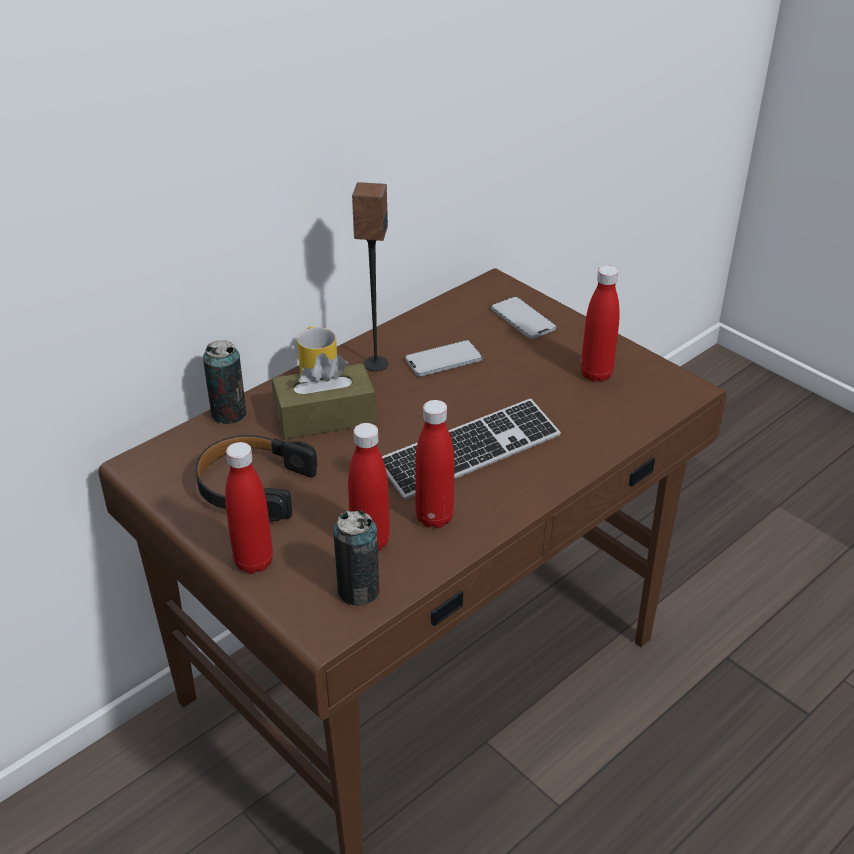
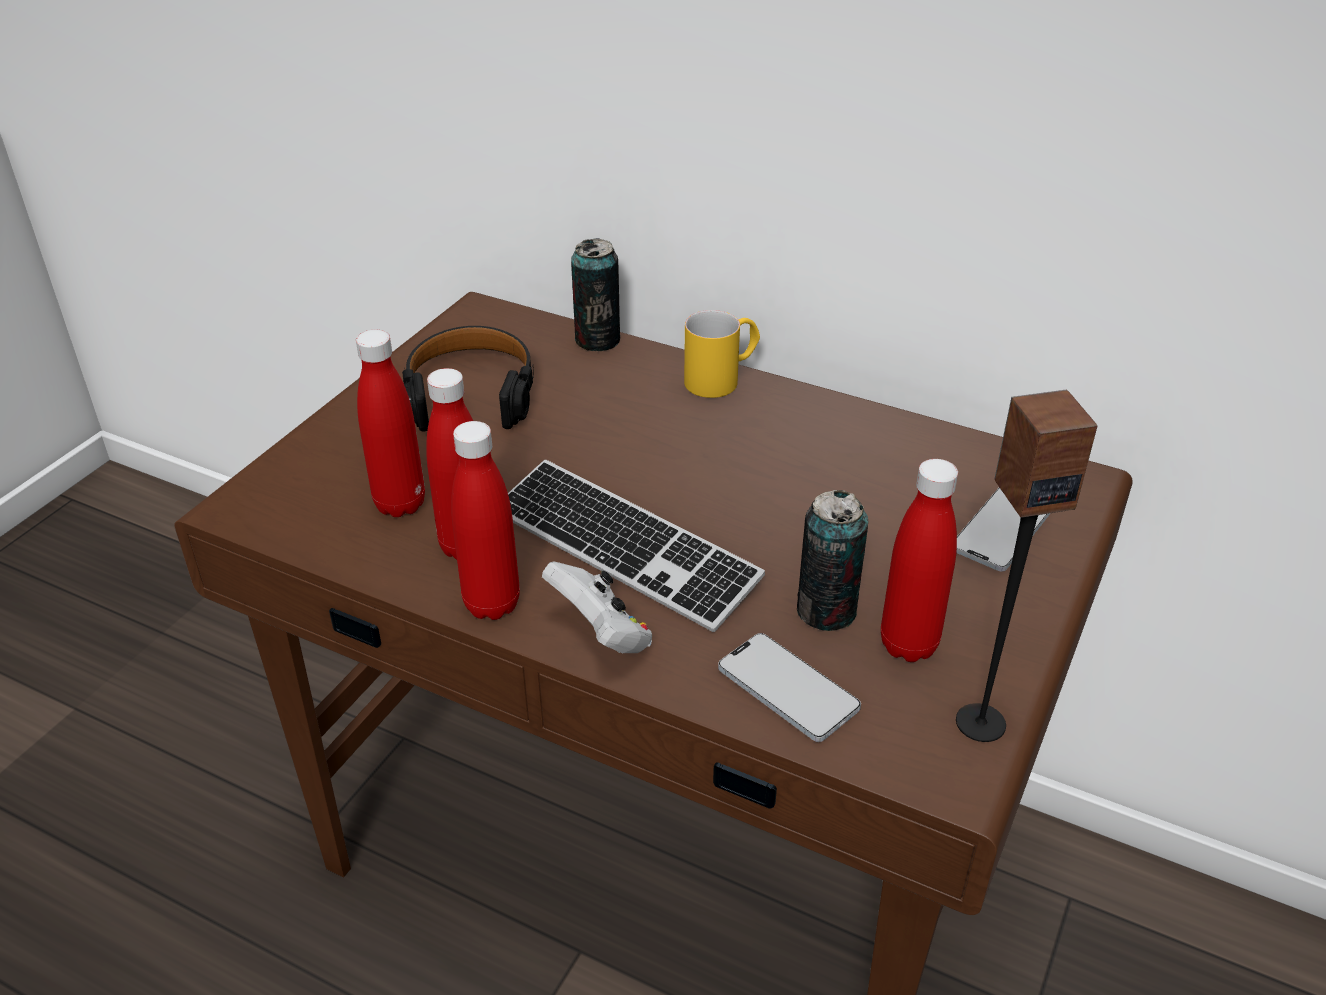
camera: 70 degrees right, 0 degrees up
red bottle [225,442,273,574] -> red bottle moved to [451,421,520,620]
brown tissue box [272,353,376,440] -> none
can [333,510,380,606] -> can moved to [797,490,868,631]
speaker [352,182,388,371] -> speaker moved to [956,390,1097,742]
phone [405,340,483,376] -> phone moved to [718,633,861,742]
none -> white game controller [542,562,652,653]

